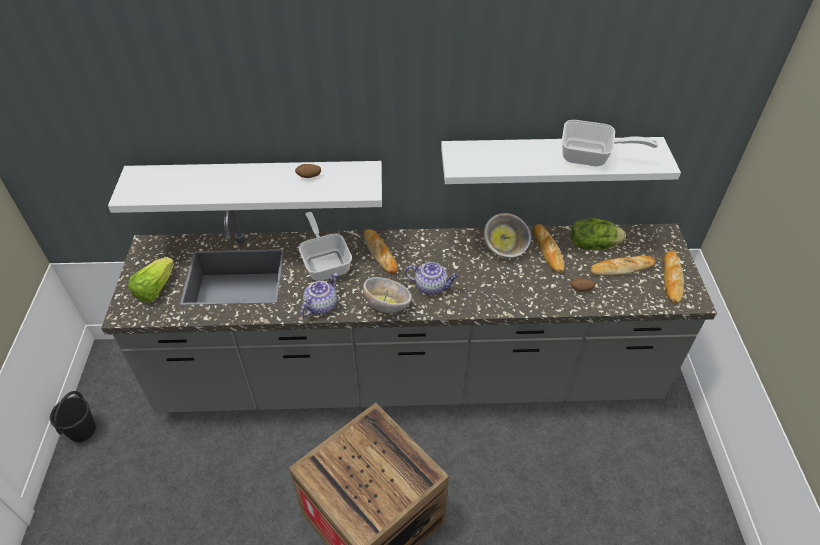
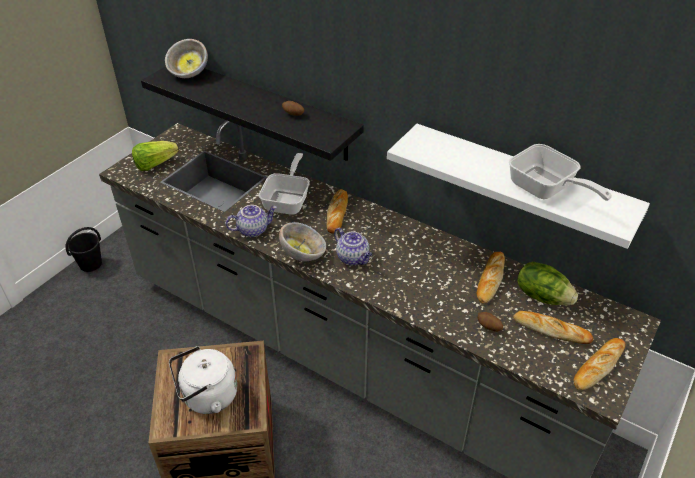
camera: 35 degrees right, 5 degrees down
white shelf [108,161,382,213] -> black shelf [141,66,364,161]
bowl [484,213,531,258] -> bowl moved to [165,39,208,78]
none -> white kettle [169,346,237,414]

